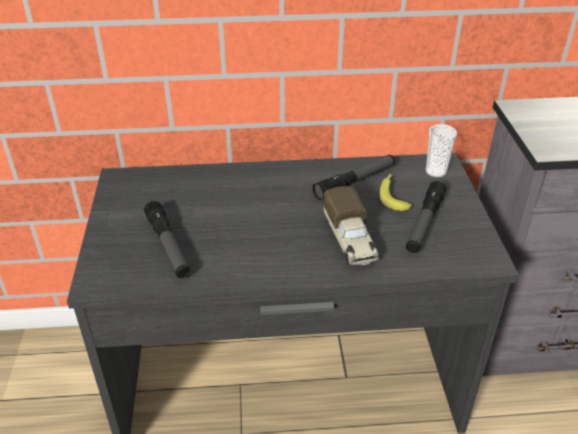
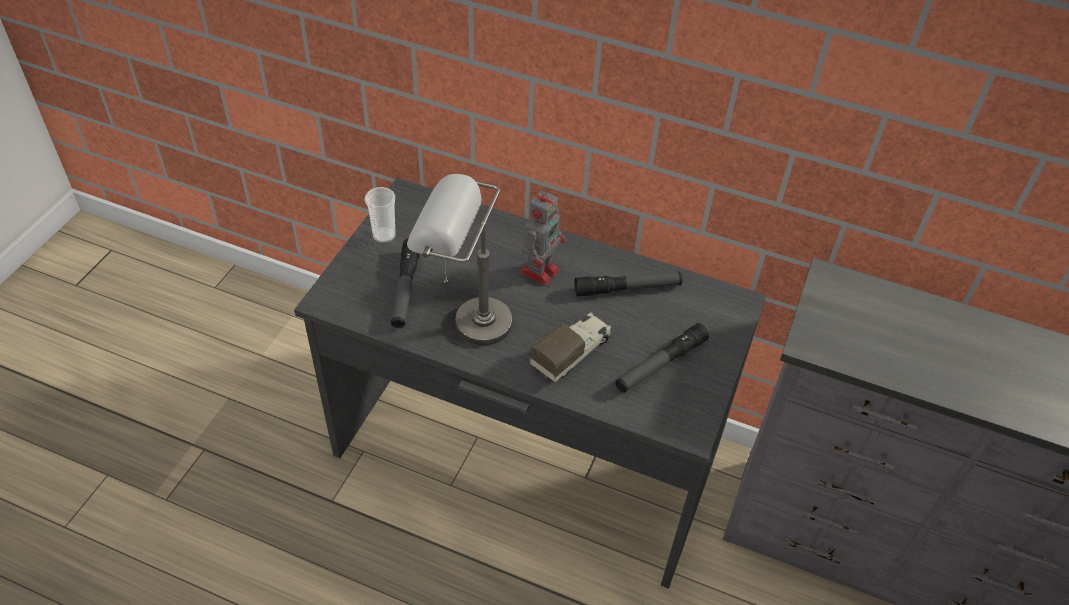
camera: 25 degrees right, 10 degrees up
toy truck [323,186,379,265] -> toy truck turned 150 degrees counterclockwise [530,312,612,382]
banana [380,173,412,211] -> none
cup [426,124,457,178] -> cup moved to [365,187,396,243]
none -> grey table lamp [407,174,512,345]
none -> toy robot [520,188,565,286]

